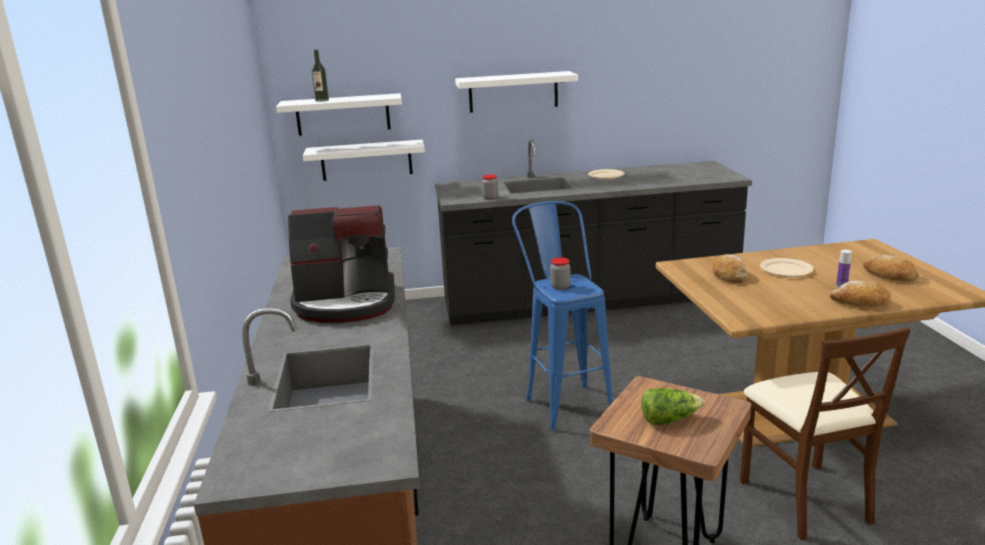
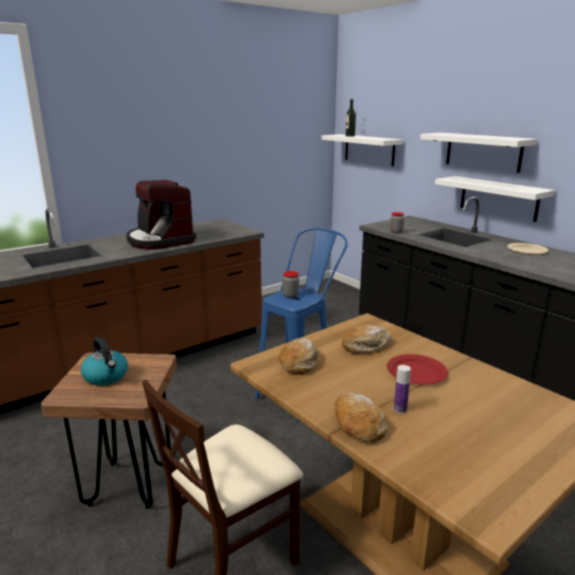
camera: 60 degrees right, 0 degrees up
white shelf [303,140,425,181] -> white shelf moved to [435,176,555,222]
lettuce [641,388,704,425] -> kettle [81,337,128,386]
beige plate [760,258,813,277] -> red plate [387,354,448,385]
bread [863,255,919,281] -> bread moved to [279,338,319,375]

